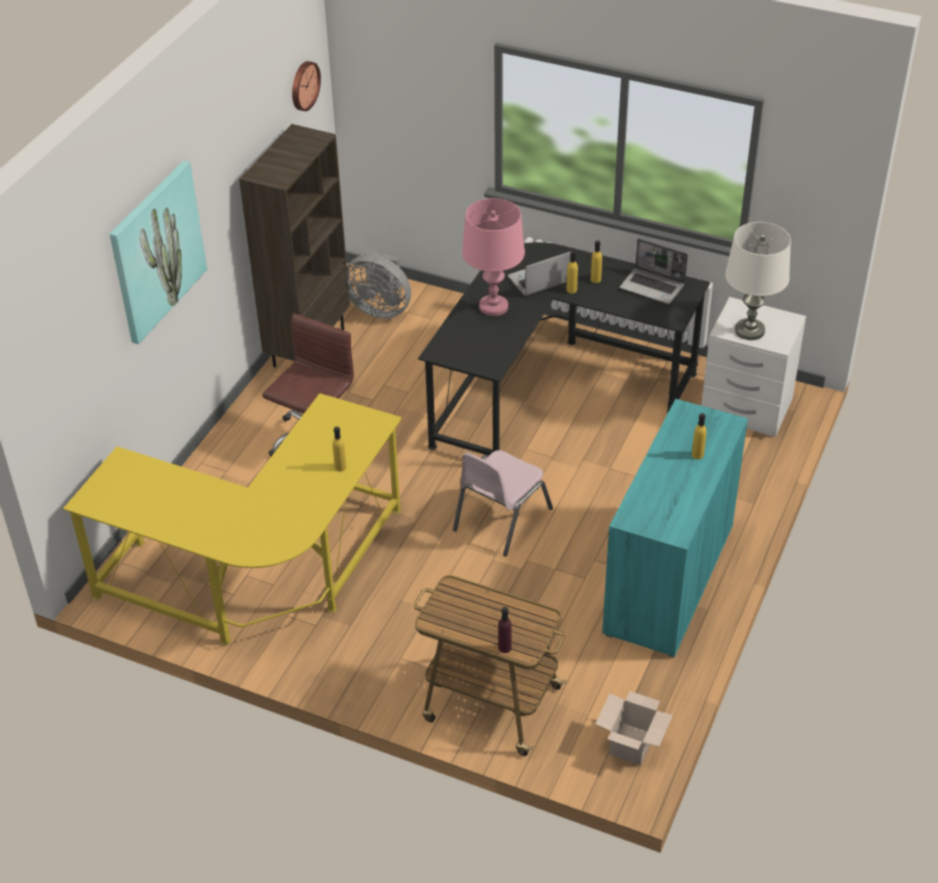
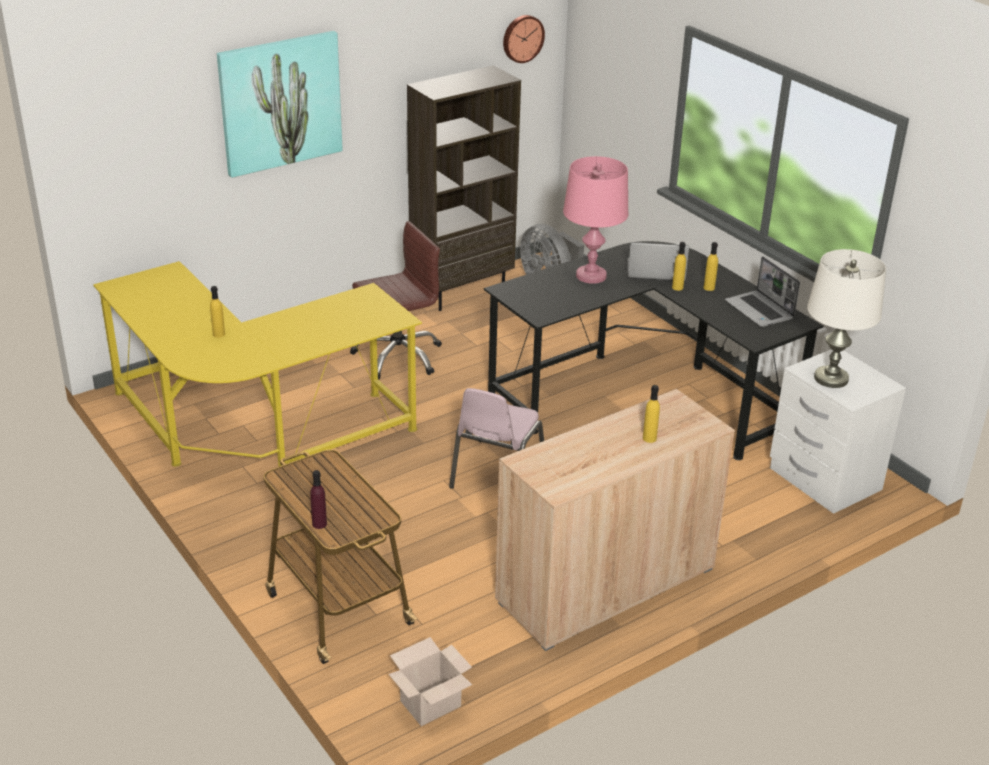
camera: 30 degrees right, 10 degrees down
yellow bottle [332,427,346,472] -> yellow bottle moved to [210,286,225,338]
pink chair [453,450,553,557] -> pink chair turned 45 degrees counterclockwise [449,388,544,489]
turquoise cabinet [602,399,748,658] -> beige cabinet [495,389,735,651]

